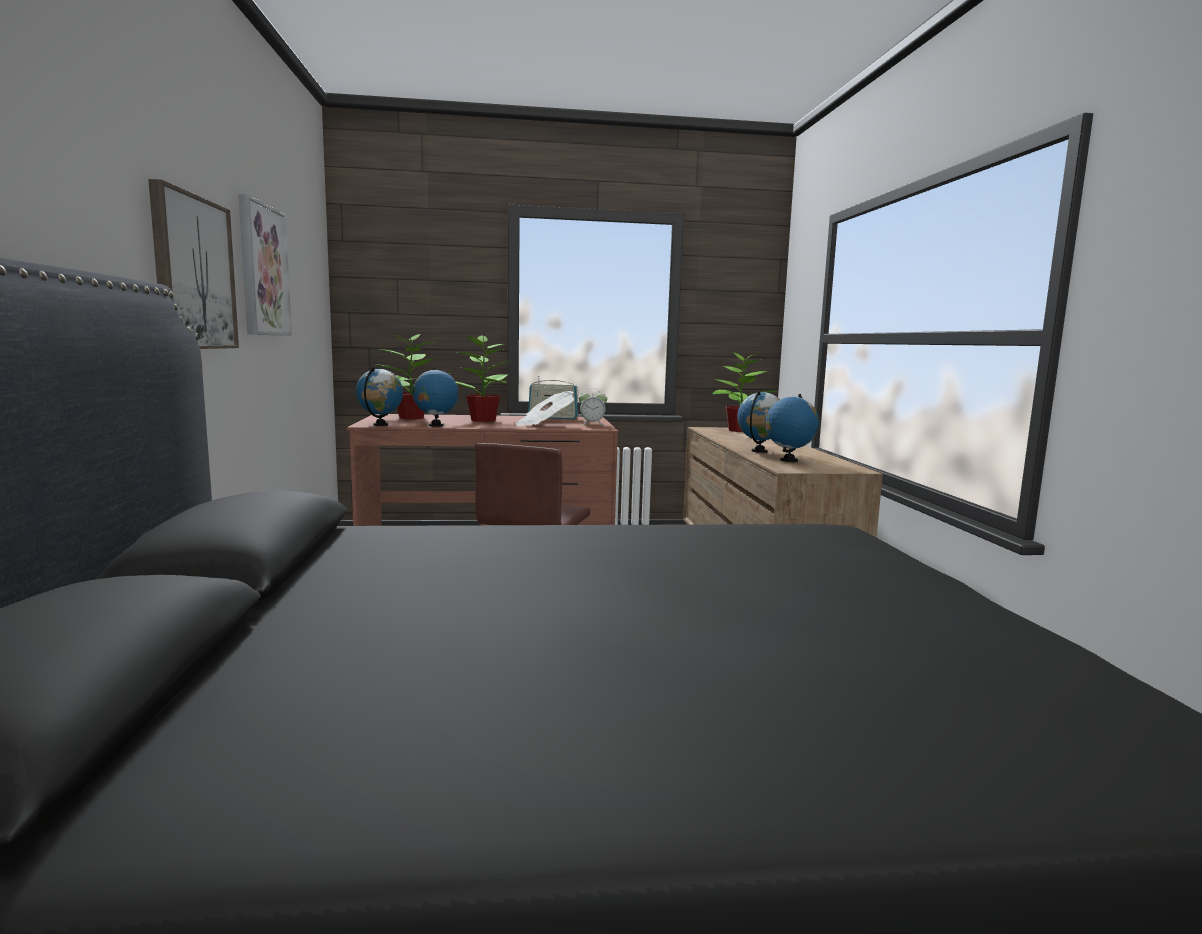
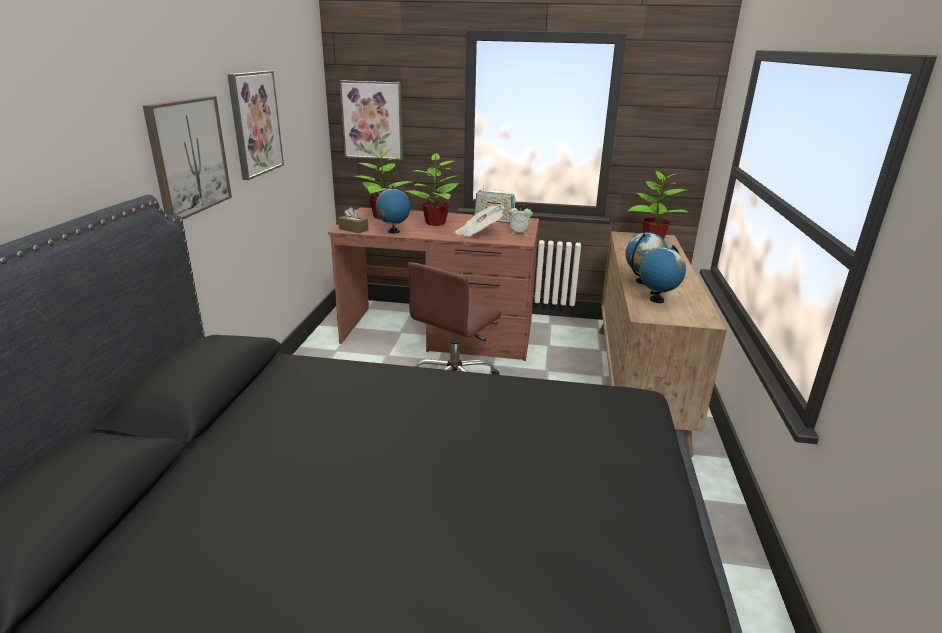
camera: 15 degrees right, 15 degrees up
globe [356,367,403,426] -> brown tissue box [338,207,369,233]
none -> picture [339,80,403,160]

